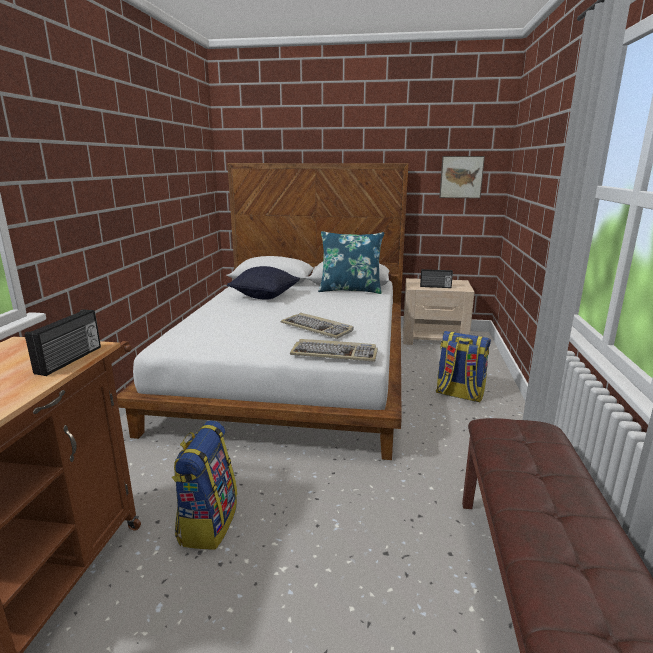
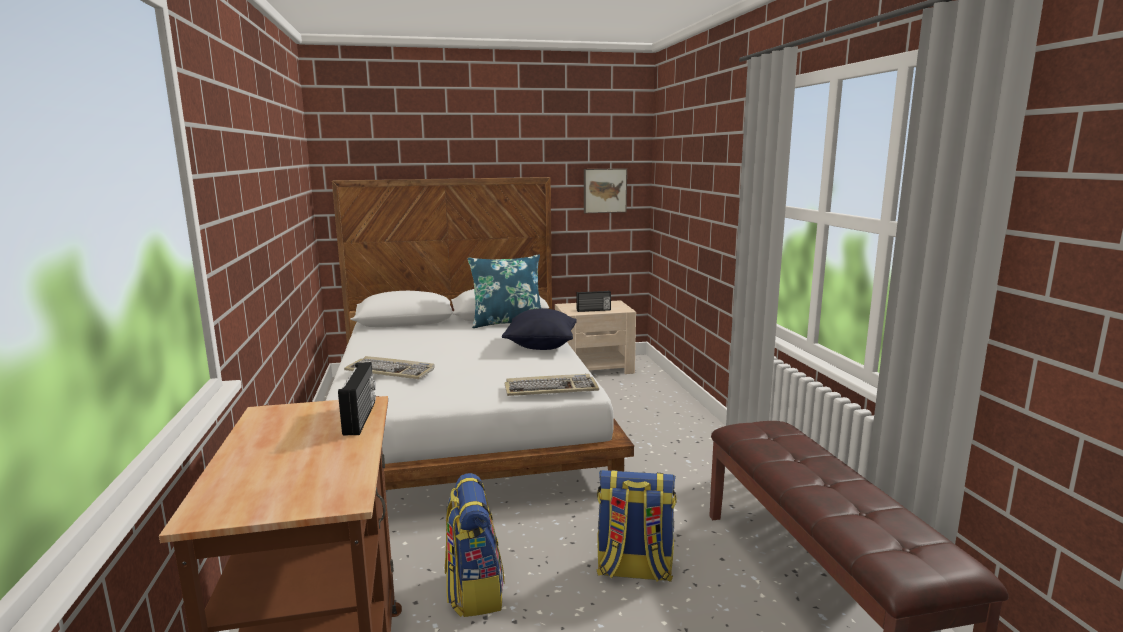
camera: 20 degrees left, 5 degrees down
black pillow [227,266,300,300] -> black pillow moved to [502,308,577,350]
keyboard [281,313,354,339] -> keyboard moved to [344,356,435,379]
backpack [436,331,491,402] -> backpack moved to [596,470,677,582]

